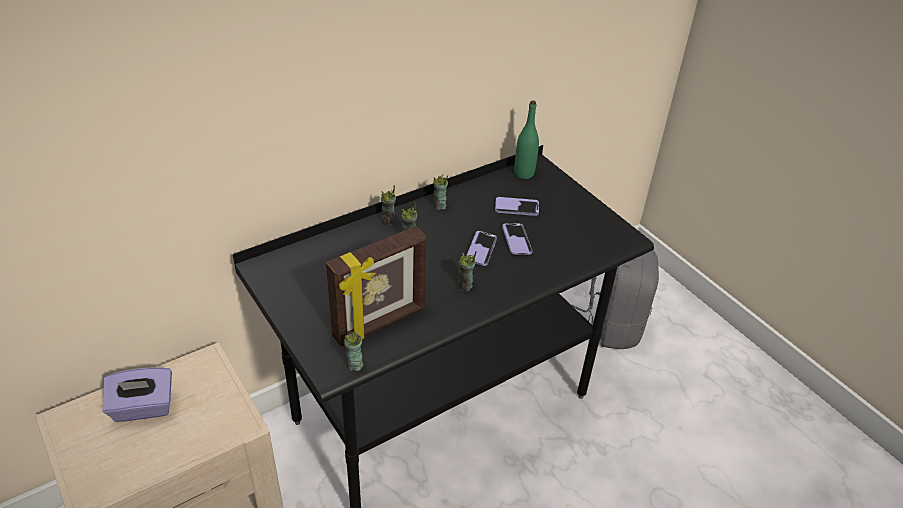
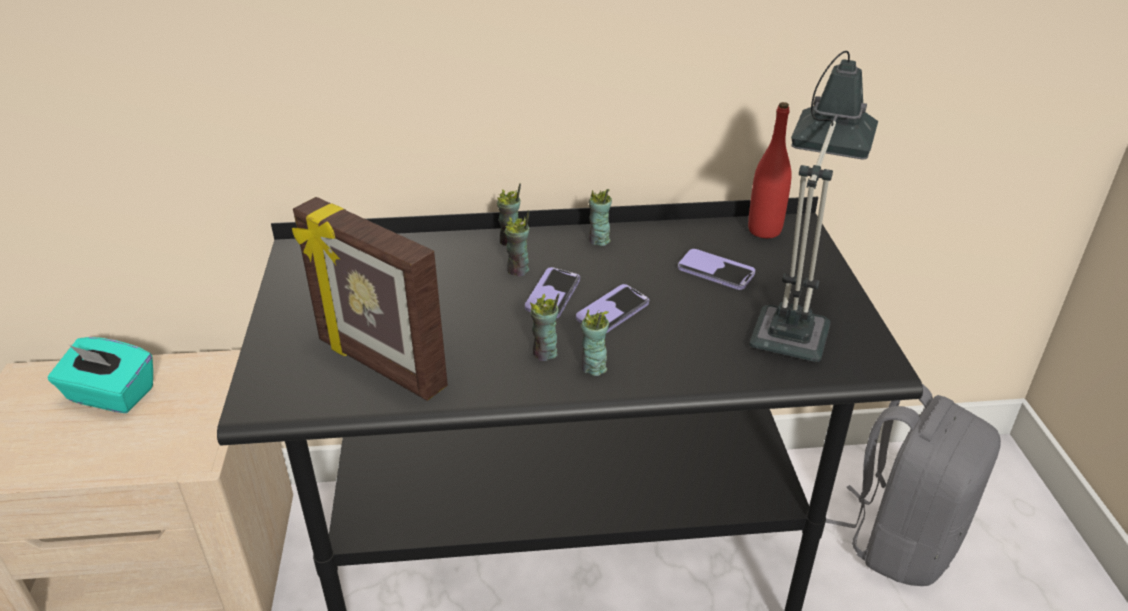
camera: 30 degrees right, 5 degrees down
purple tissue box [102,367,172,422] -> turquoise tissue box [48,337,153,413]
picture frame [326,226,426,347] -> picture frame turned 45 degrees clockwise [292,197,448,401]
cup [344,330,364,371] -> cup moved to [581,309,609,376]
phone [502,224,532,255] -> phone moved to [525,267,580,318]
green bottle [514,100,539,179] -> red bottle [748,102,792,238]
none -> table lamp [749,51,878,362]

